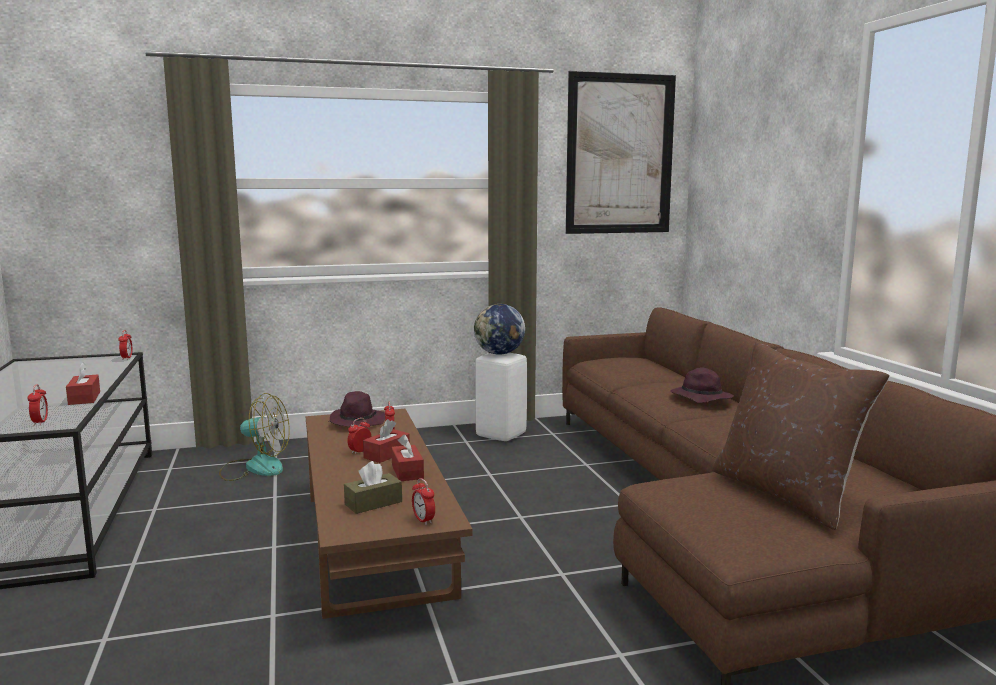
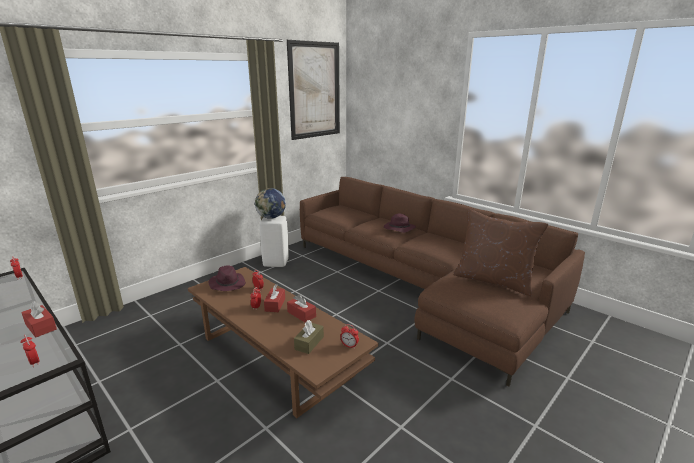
camera: 30 degrees left, 10 degrees up
fan [219,393,290,481] -> none

